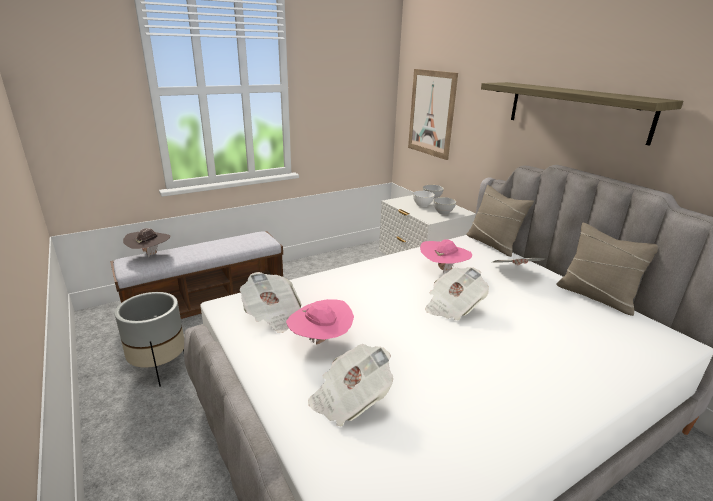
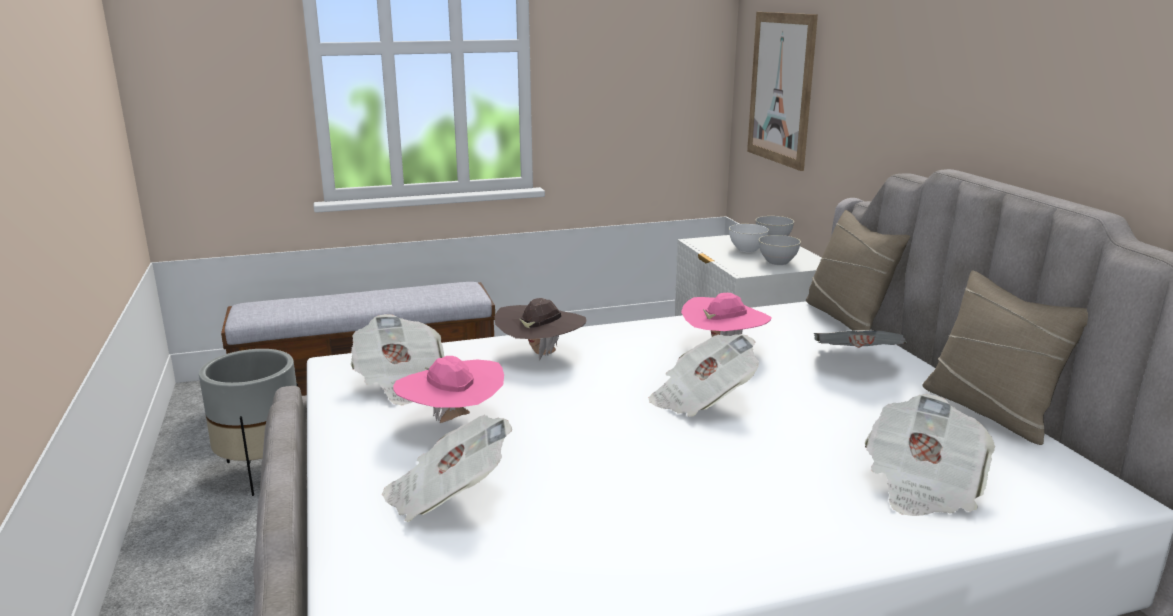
camera: 15 degrees right, 5 degrees down
brown hat [123,228,171,258] -> brown hat moved to [494,298,587,361]
shelf [481,82,683,146] -> none
none -> newspaper [865,394,995,516]

